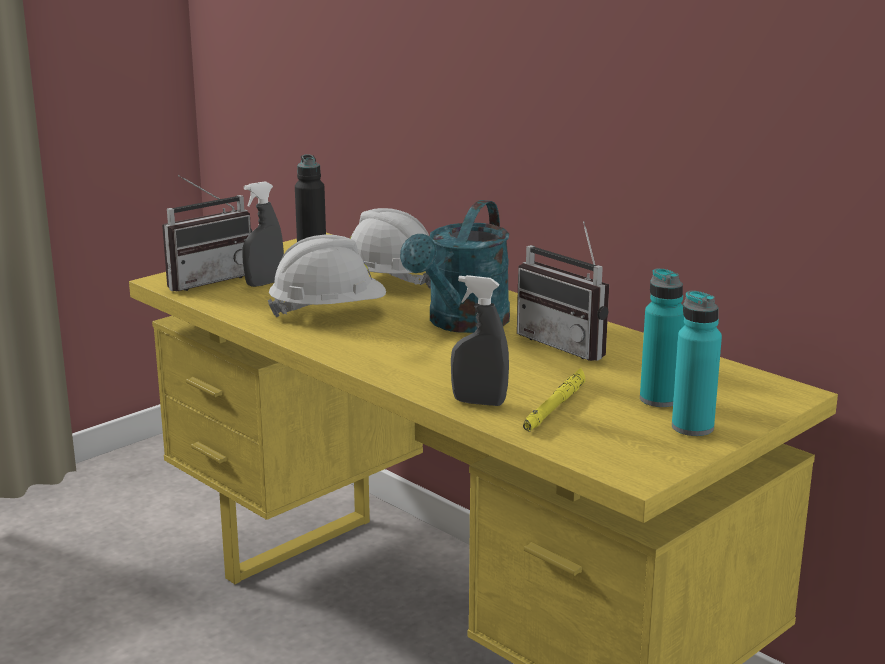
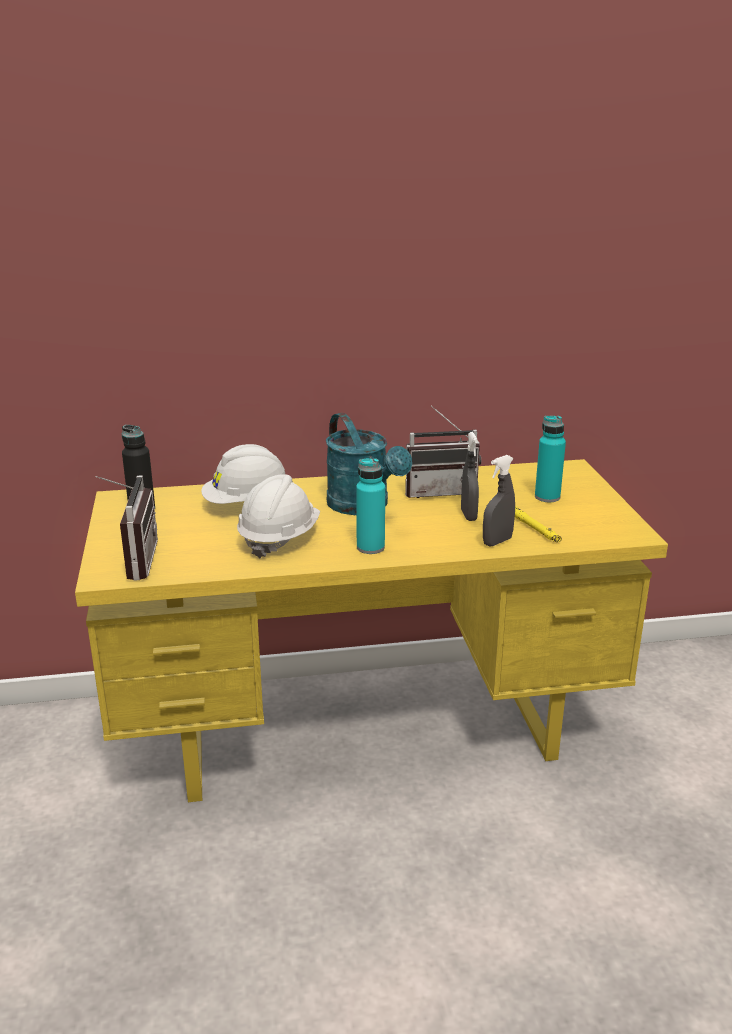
camera: 55 degrees left, 5 degrees up
grey spray bottle [242,181,284,287] -> grey spray bottle moved to [461,432,479,521]
turquoise bottle [672,290,722,436] -> turquoise bottle moved to [356,458,385,554]

